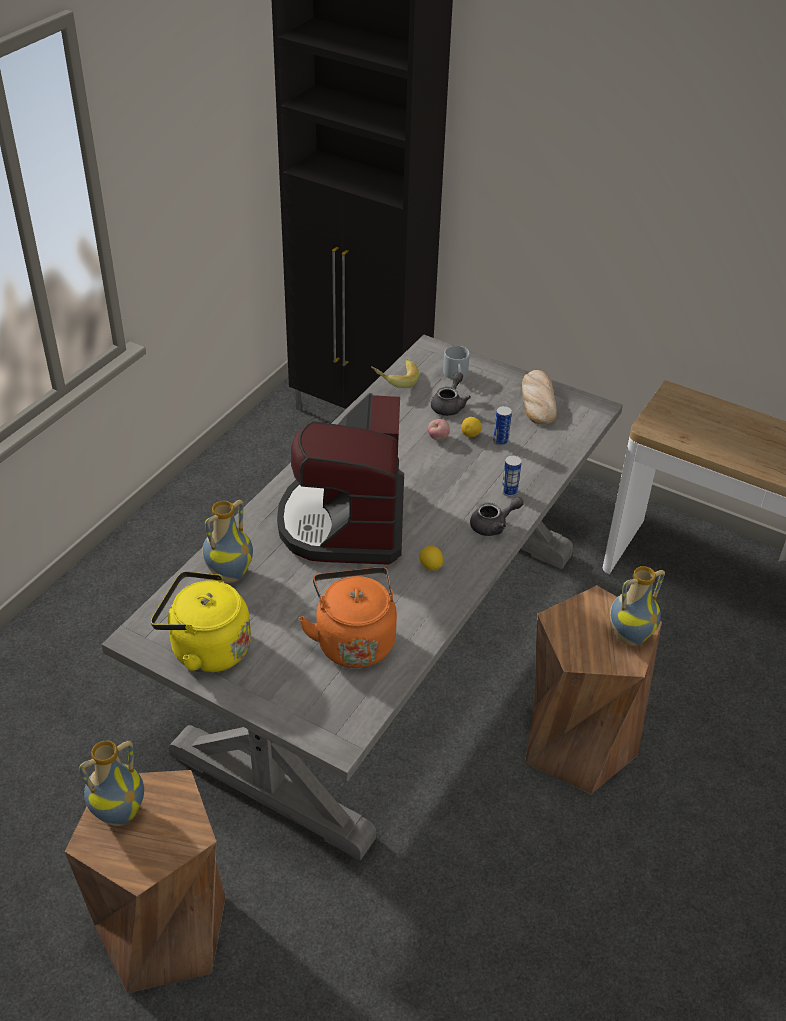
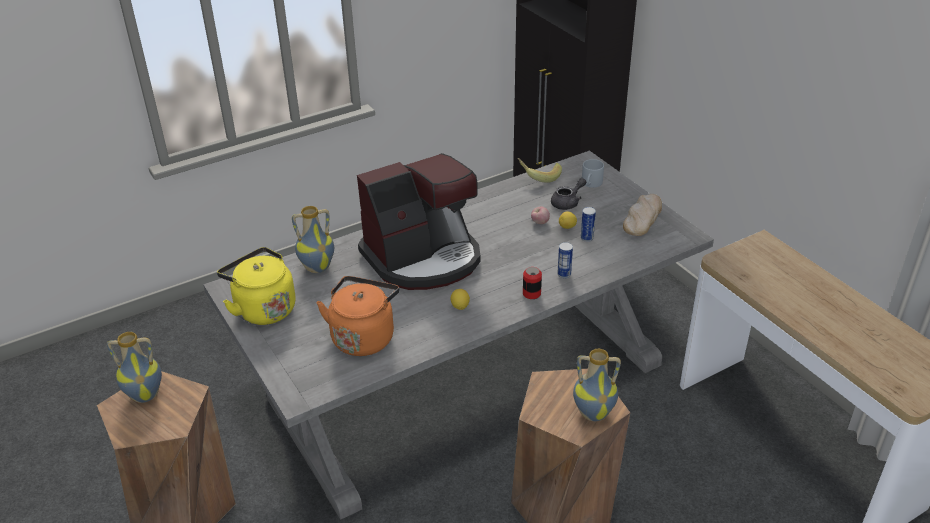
camera: 30 degrees right, 5 degrees down
coffee machine [277,393,404,565] -> coffee machine turned 150 degrees counterclockwise [357,153,480,290]
grey teapot [470,497,524,536] -> can [523,267,542,299]

